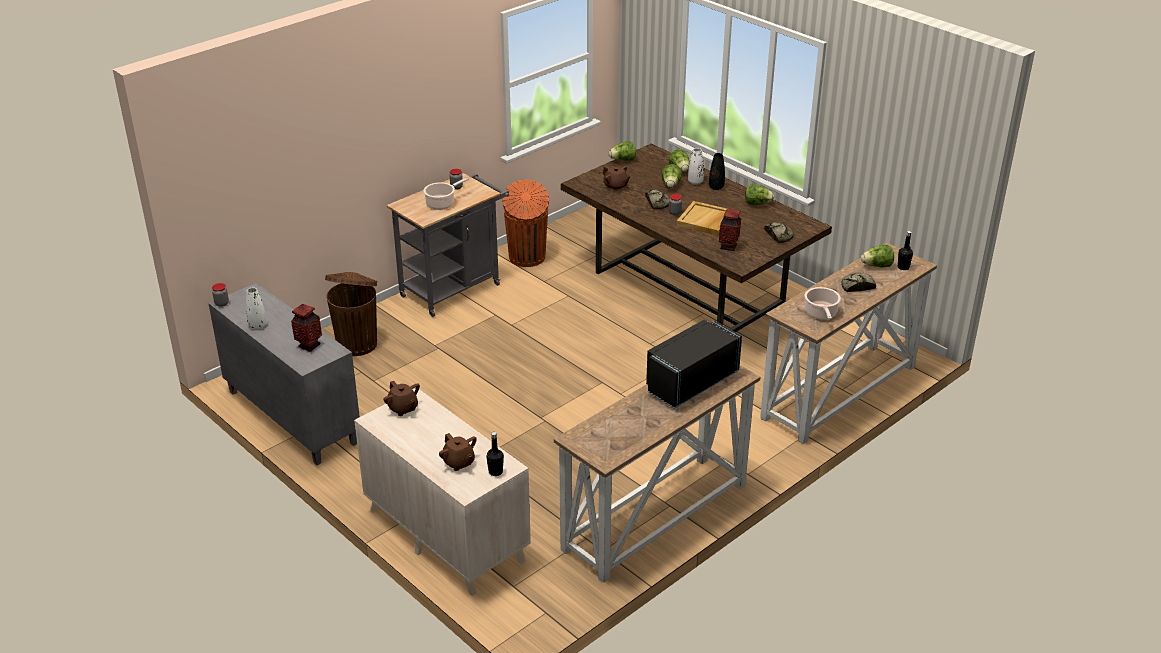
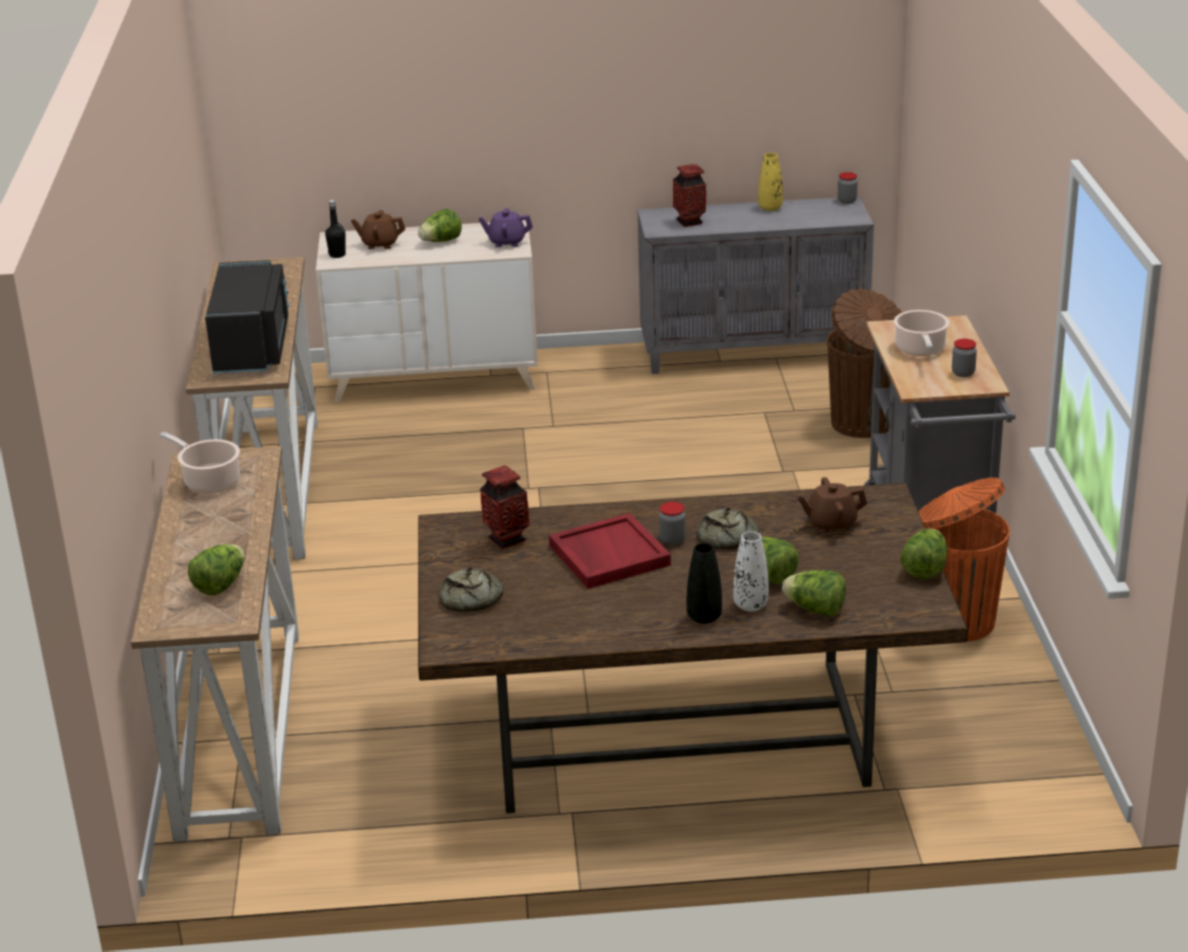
camera: 130 degrees right, 5 degrees down
white vase [246,288,267,330] -> yellow vase [758,153,783,211]
brown teapot [383,381,420,416] -> purple teapot [479,208,533,247]
beige tray [677,201,727,236] -> red tray [549,513,671,589]
lettuce [745,184,774,205] -> lettuce moved to [418,209,462,242]
bread [841,273,876,292] -> none
black bottle [898,231,913,270] -> none

